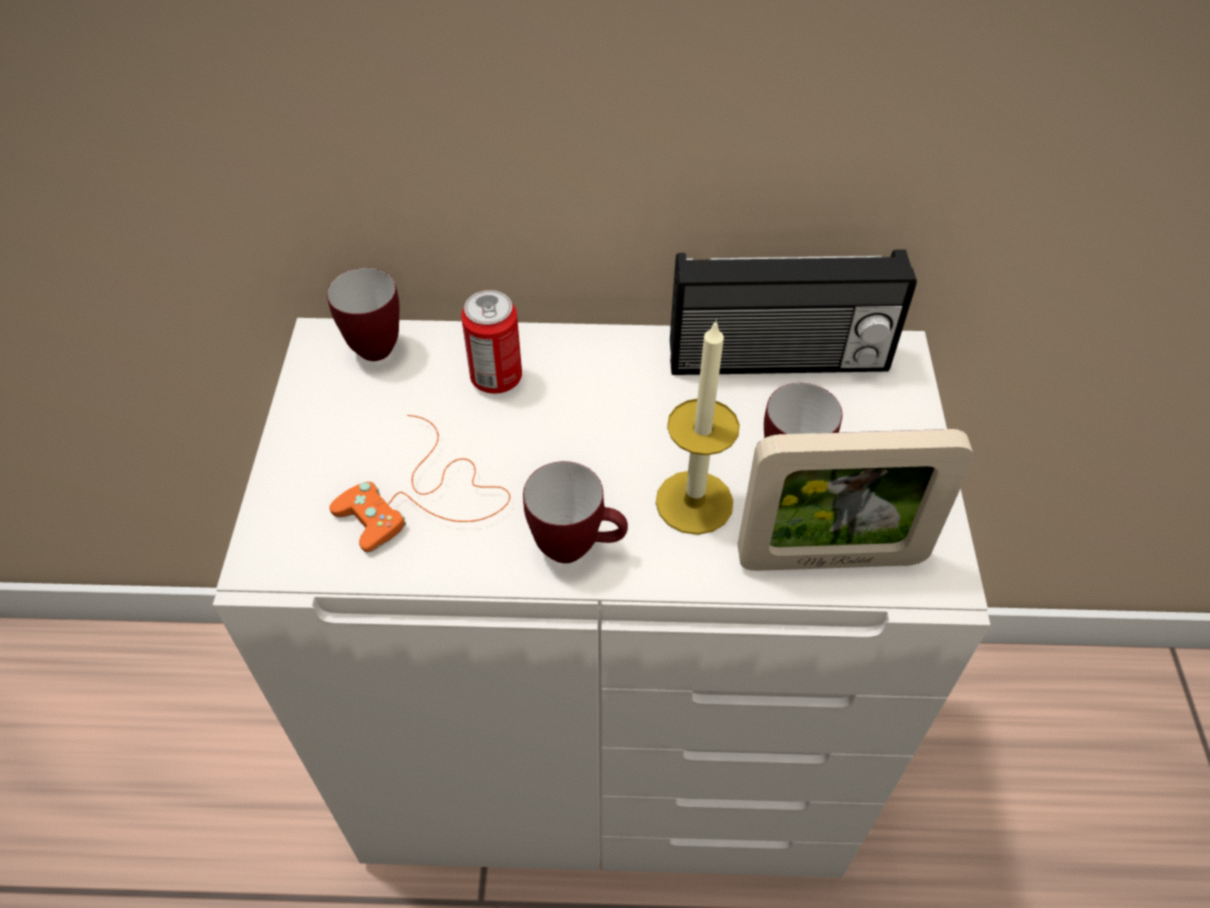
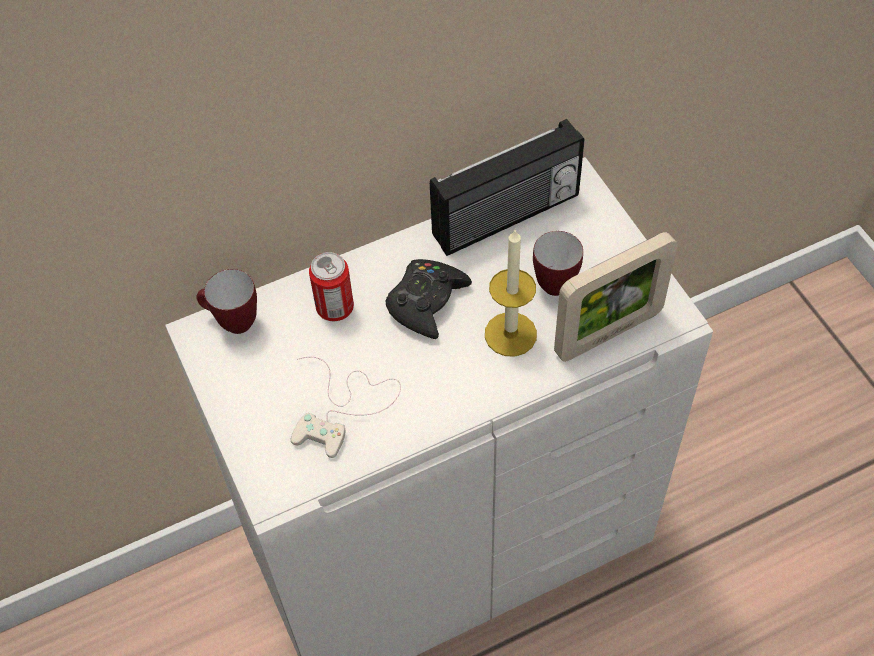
camera: 25 degrees left, 5 degrees up
orange game controller [329,415,510,553] -> white game controller [291,357,401,458]
mug [523,461,628,563] -> none
none -> black game controller [385,259,472,339]

